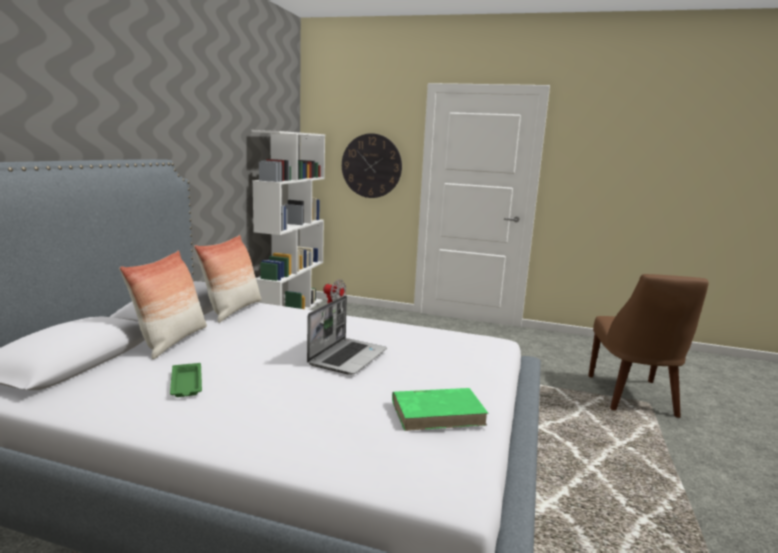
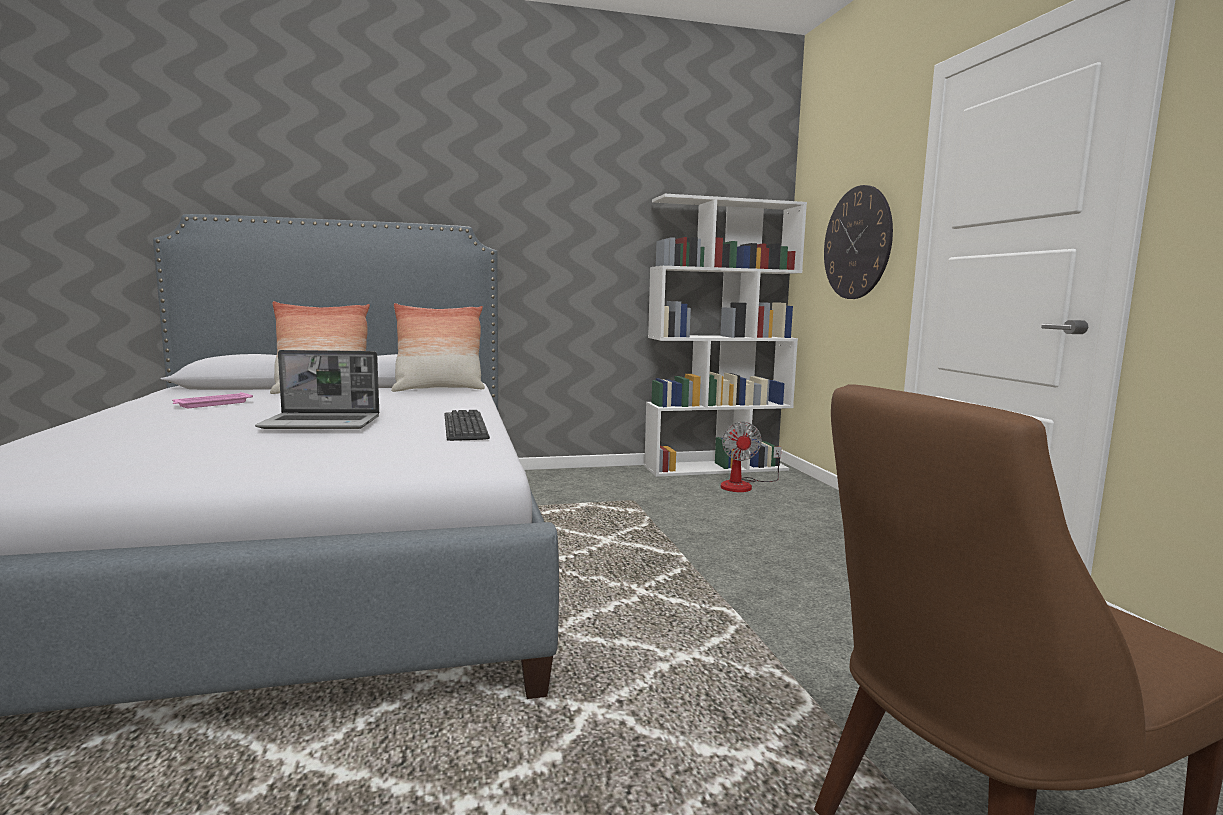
camera: 60 degrees right, 5 degrees down
green tray [170,363,202,397] -> pink tray [172,392,253,408]
green book [392,388,489,431] -> none
none -> keyboard [444,410,490,441]

